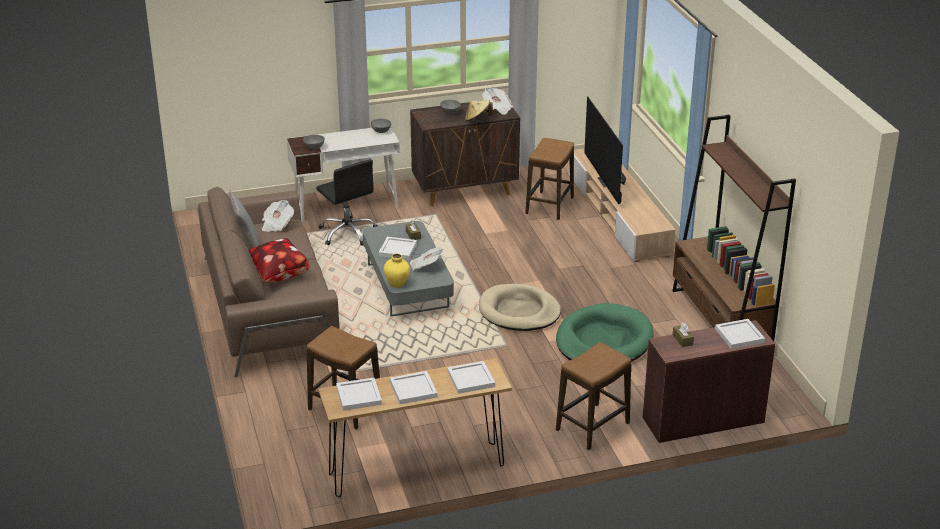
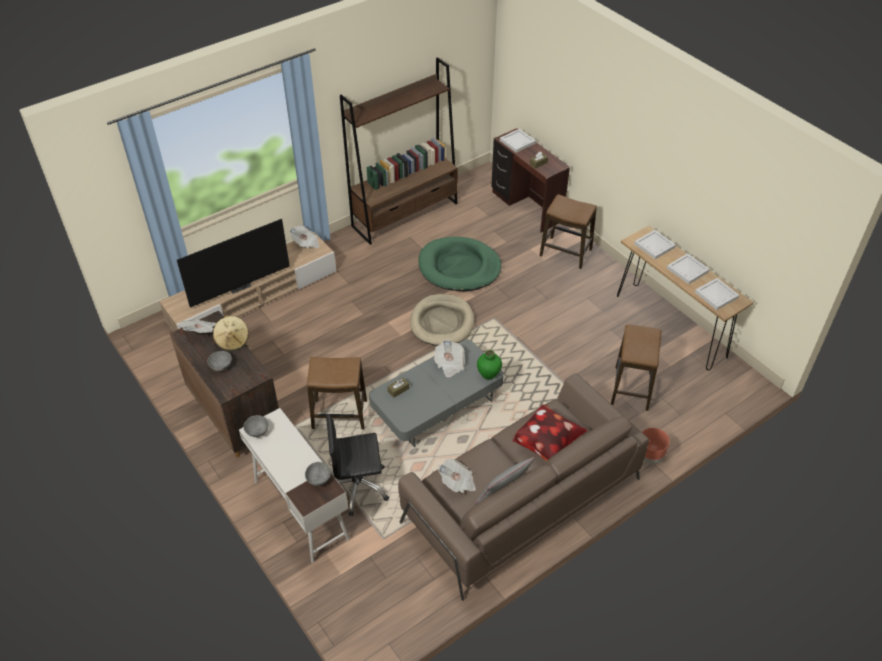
camera: 110 degrees left, 15 degrees up
black office chair [316,159,378,246] -> black office chair turned 135 degrees counterclockwise [326,414,389,516]
white tray [379,237,417,260] -> none
yellow vase [383,254,410,288] -> green vase [477,350,502,380]
stool [525,138,574,220] -> stool moved to [307,357,367,430]
none -> newspaper [289,225,319,248]
none -> brown planter [642,428,670,464]

